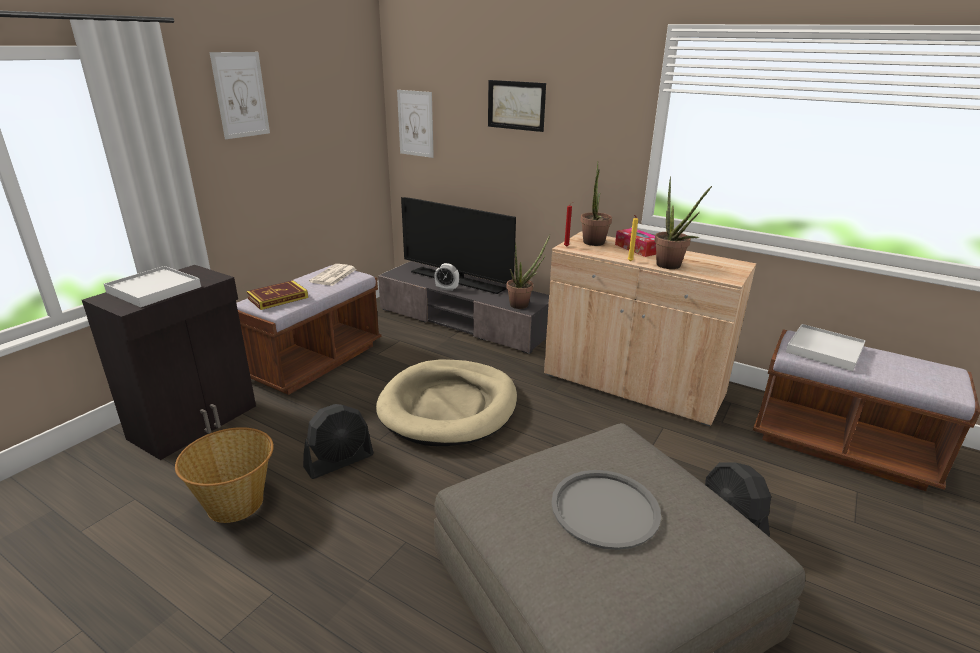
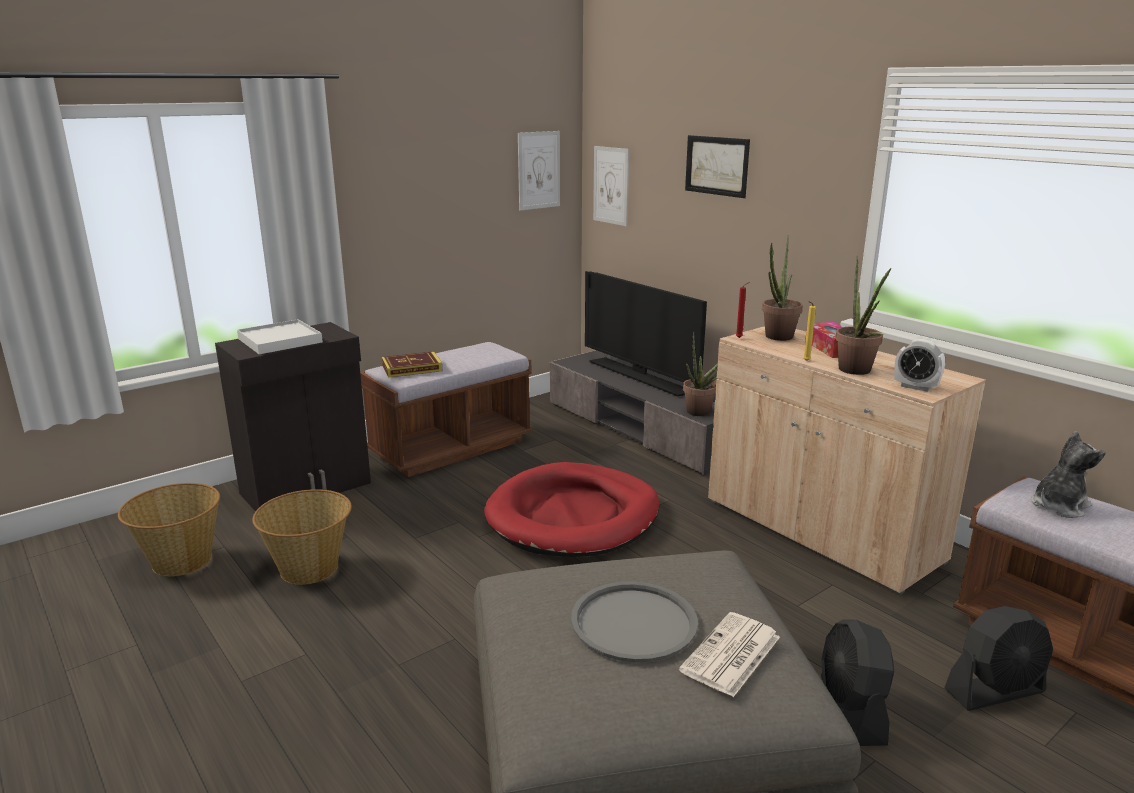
camera: 20 degrees right, 5 degrees down
picture [210,52,270,139] -> picture moved to [518,131,560,210]
black fan [303,404,374,479] -> black fan moved to [944,606,1053,711]
newspaper [309,264,356,286] -> newspaper moved to [679,612,780,697]
beige dog bed [376,360,517,446] -> red dog bed [484,462,660,557]
alarm clock [434,263,459,291] -> alarm clock moved to [894,339,945,392]
white tray [786,324,866,371] -> plush toy [1031,431,1106,518]
none -> basket [118,483,220,577]

